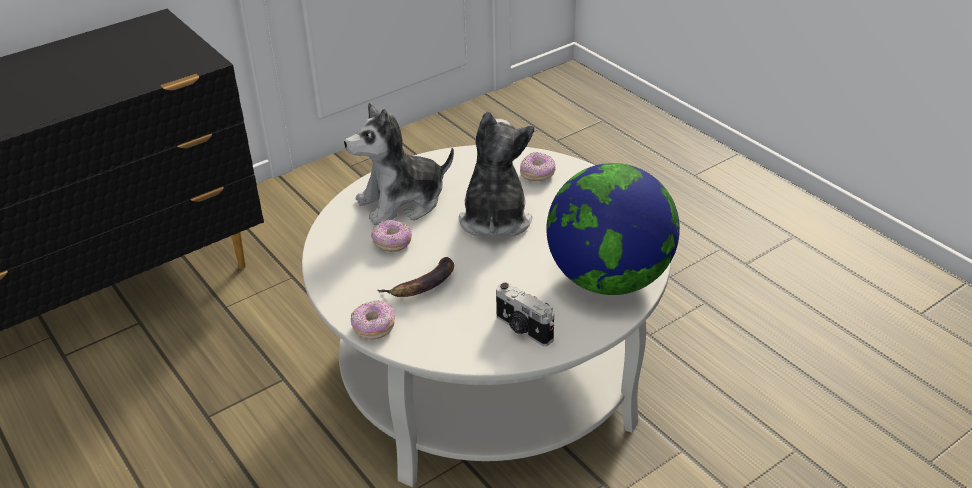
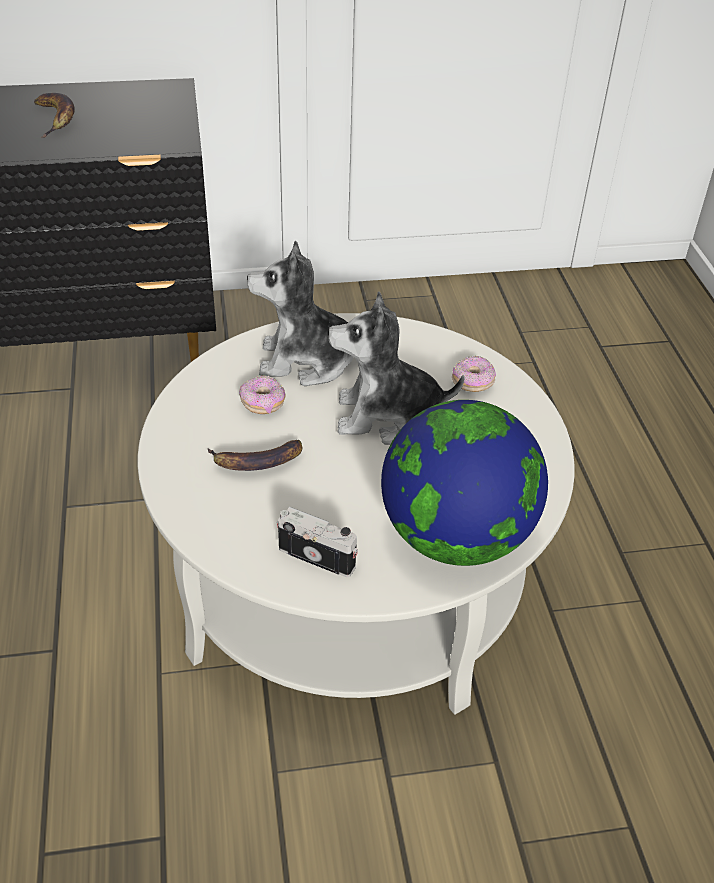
camera: 25 degrees right, 5 degrees up
donut [351,300,395,340] -> none
plush toy [459,112,534,236] -> plush toy turned 120 degrees counterclockwise [328,291,465,445]
camera [496,282,554,346] -> camera turned 135 degrees clockwise [277,507,358,577]
none -> banana [34,93,75,138]

